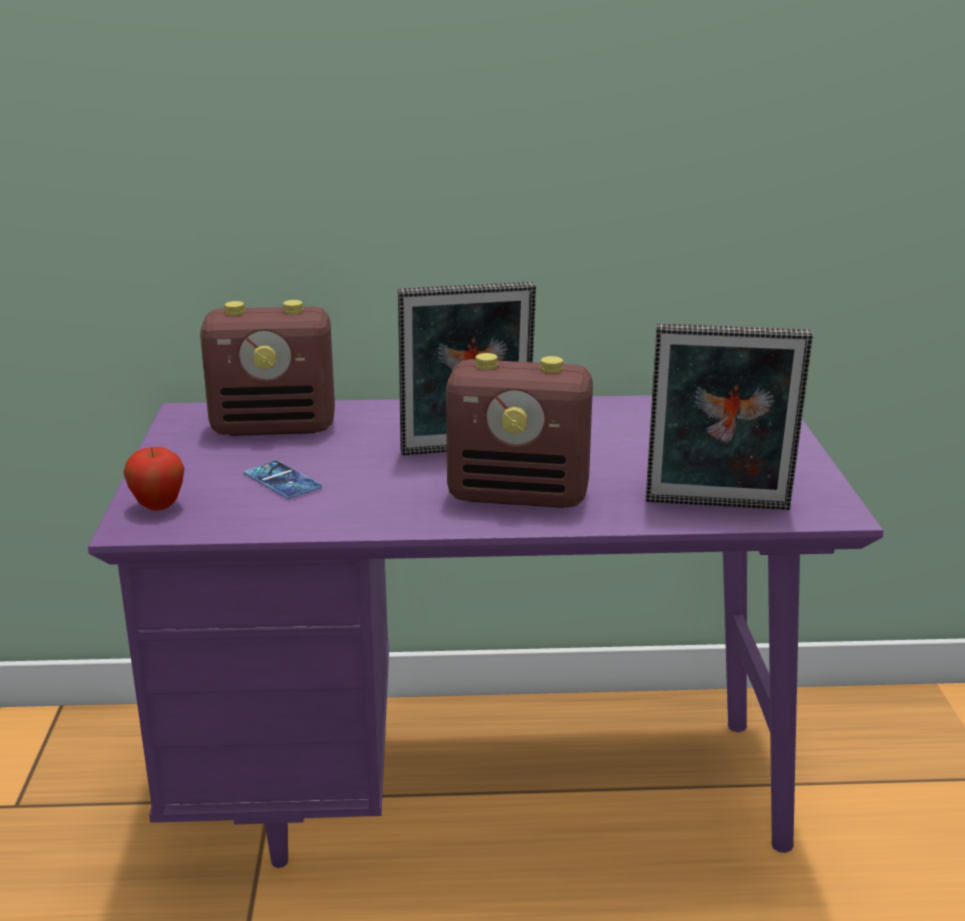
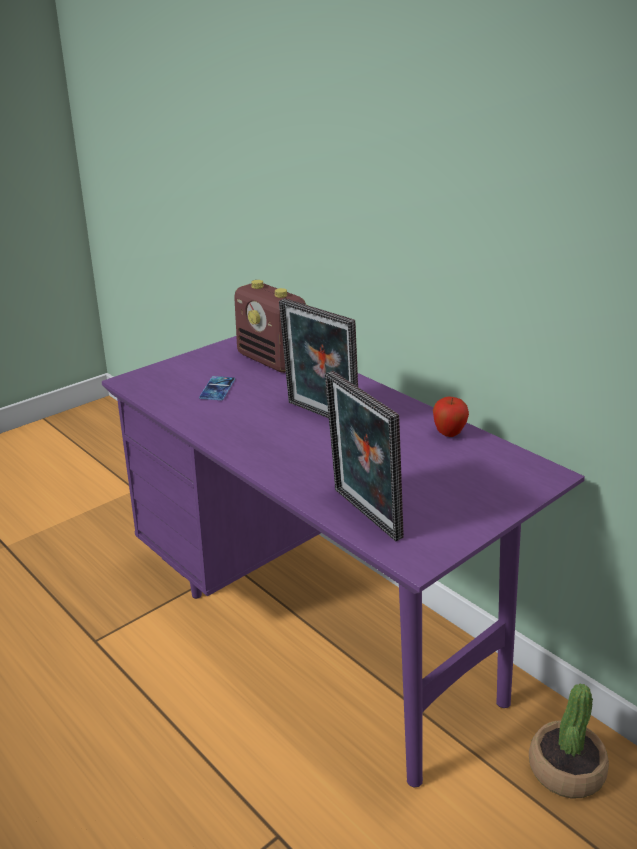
camera: 50 degrees right, 5 degrees up
apple [123,447,185,511] -> apple moved to [433,397,469,437]
radio [446,353,593,508] -> none
none -> potted plant [529,683,609,798]

